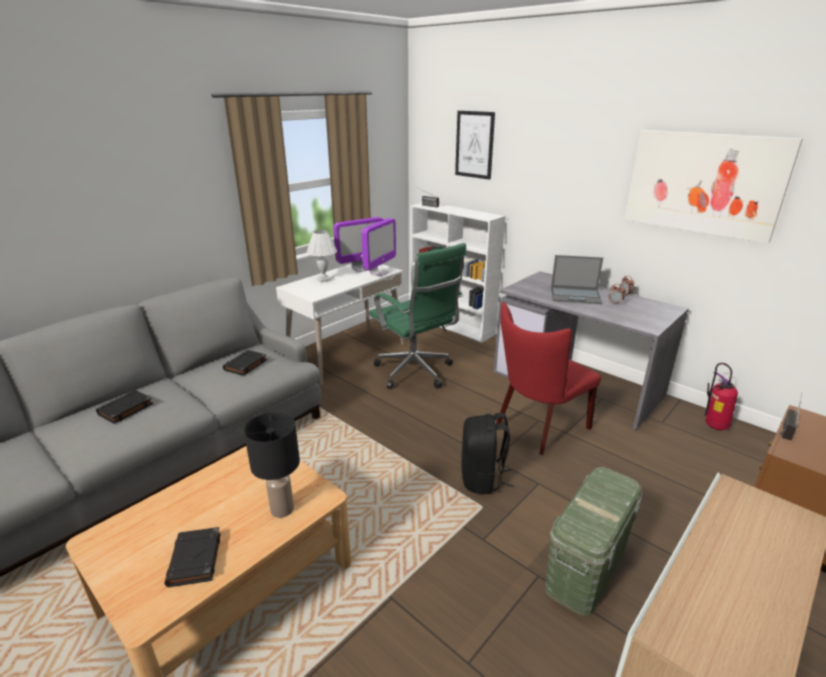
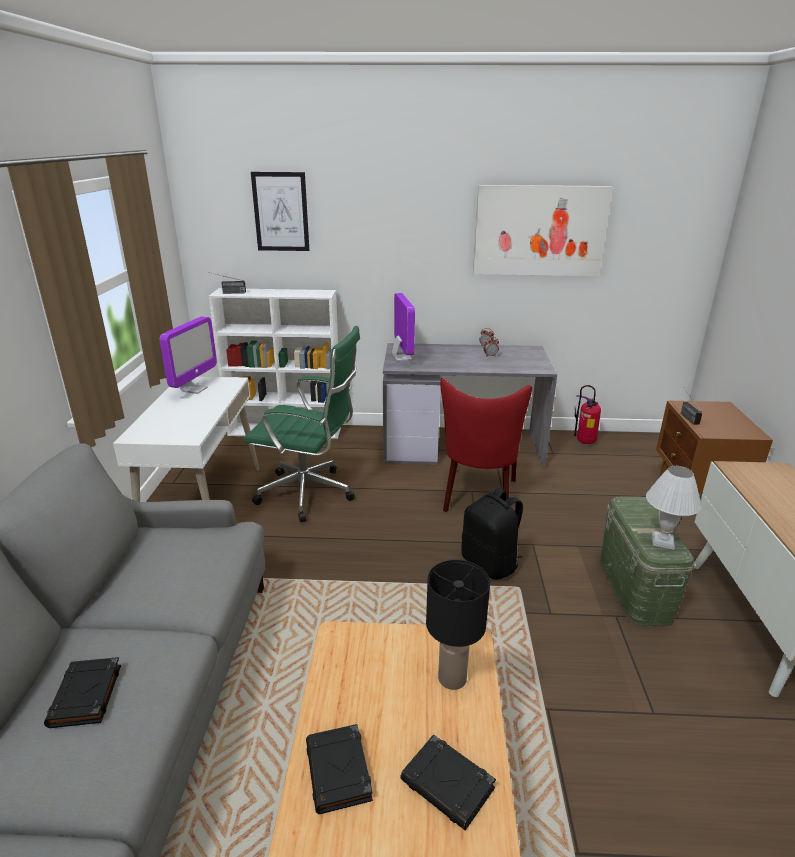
camera: 40 degrees left, 0 degrees up
black book [223,350,267,376] -> black book moved to [306,724,373,814]
white table lamp [307,230,337,282] -> white table lamp moved to [646,466,701,550]
monitor [361,218,396,276] -> monitor moved to [392,293,415,361]
laptop [551,255,603,304] -> none

